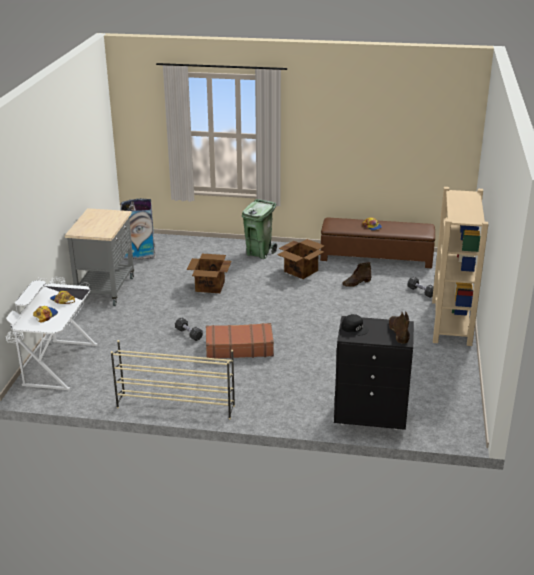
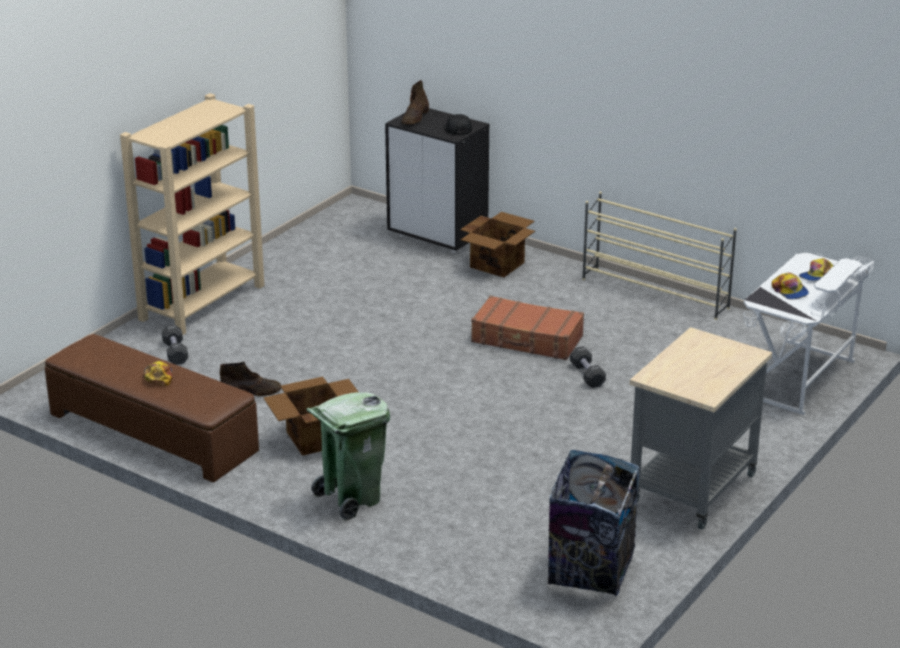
camera: 155 degrees left, 0 degrees up
cardboard box [187,254,232,293] -> cardboard box moved to [460,212,535,277]

